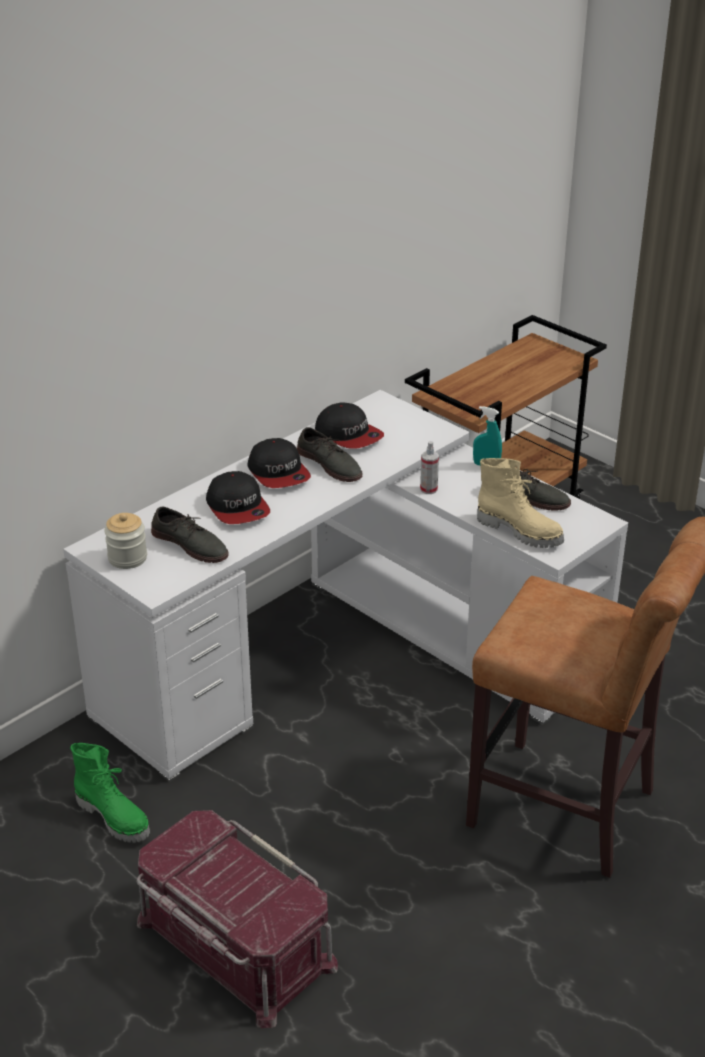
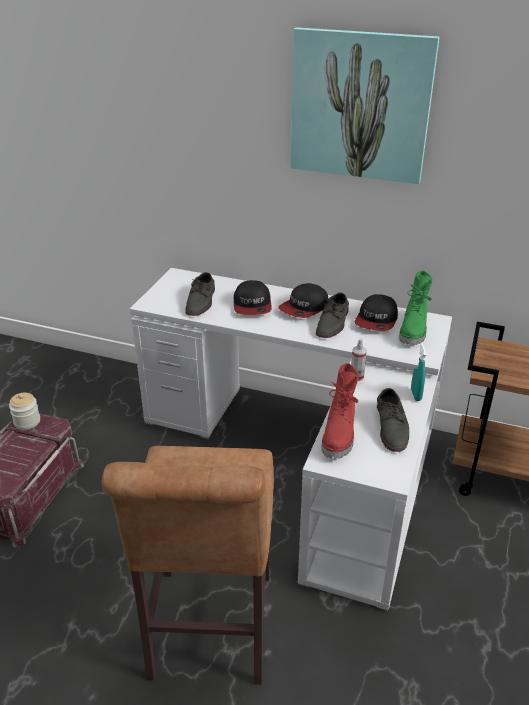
camera: 65 degrees right, 0 degrees up
green boot [70,743,150,843] -> green boot moved to [399,271,433,345]
jar [104,513,147,569] -> jar moved to [9,393,40,430]
cap [206,471,270,524] -> cap turned 45 degrees counterclockwise [234,280,272,315]
beige boot [477,458,564,548] -> red boot [322,363,359,459]
none -> picture [290,27,440,184]

